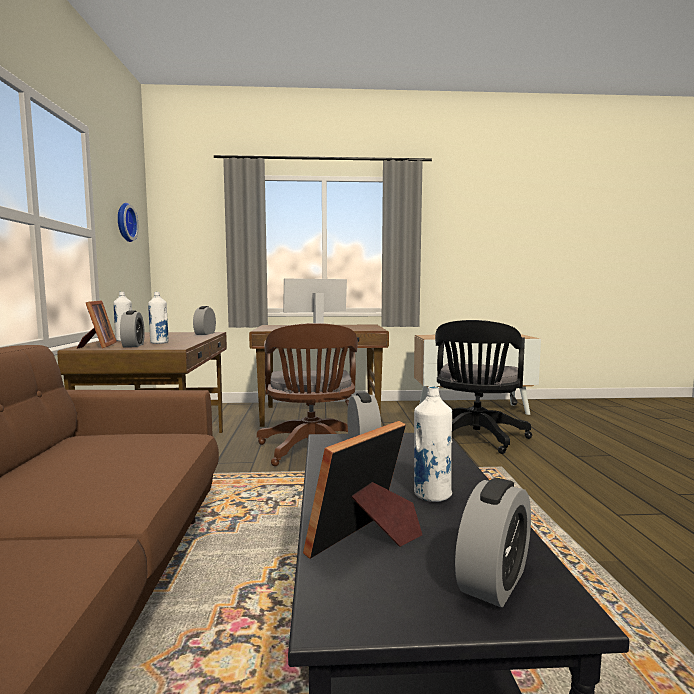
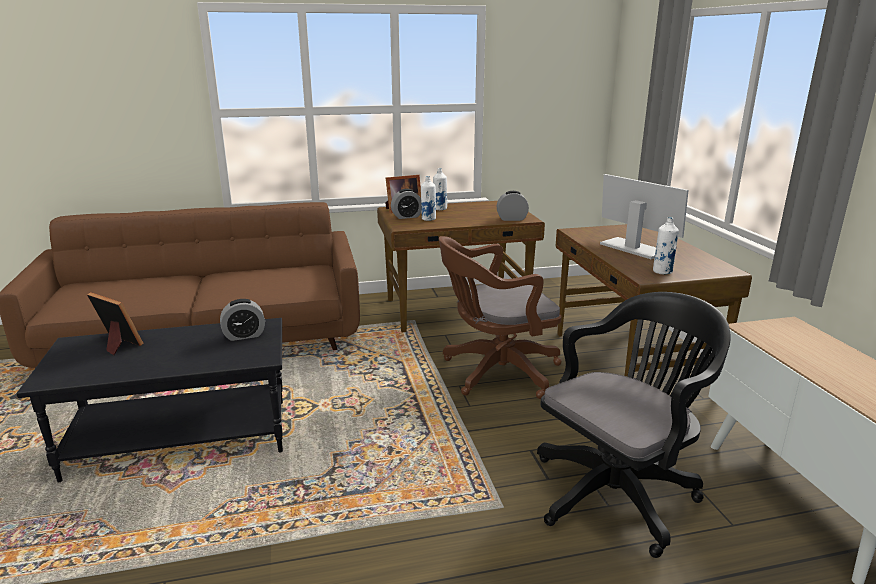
camera: 80 degrees right, 15 degrees up
wall clock [118,203,139,242] -> none
white bottle [414,386,452,502] -> white bottle moved to [653,217,679,274]
black office chair [435,320,532,454] -> black office chair turned 135 degrees clockwise [537,292,730,558]
alarm clock [455,478,531,608] -> none

